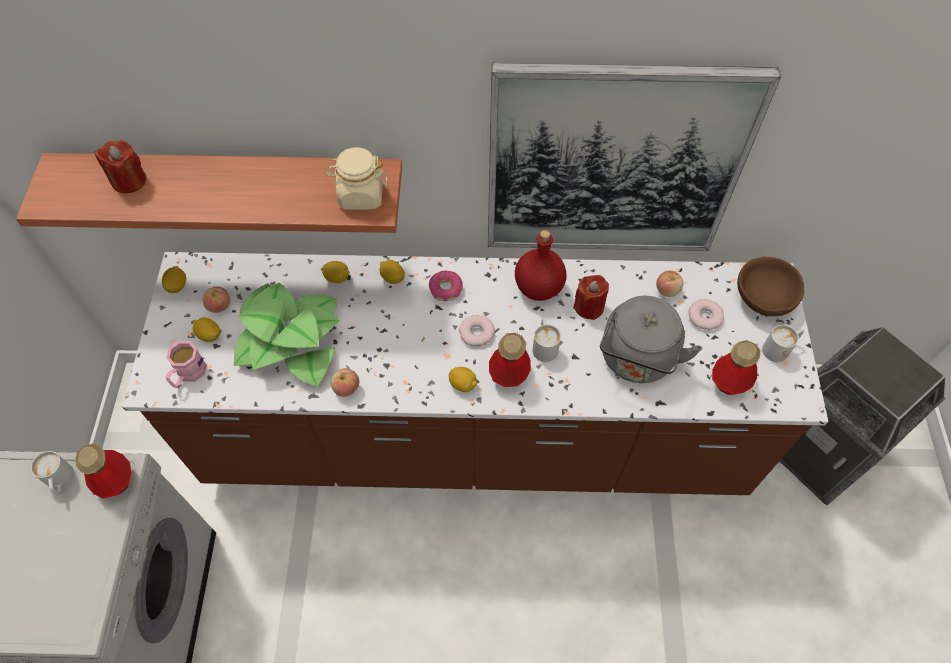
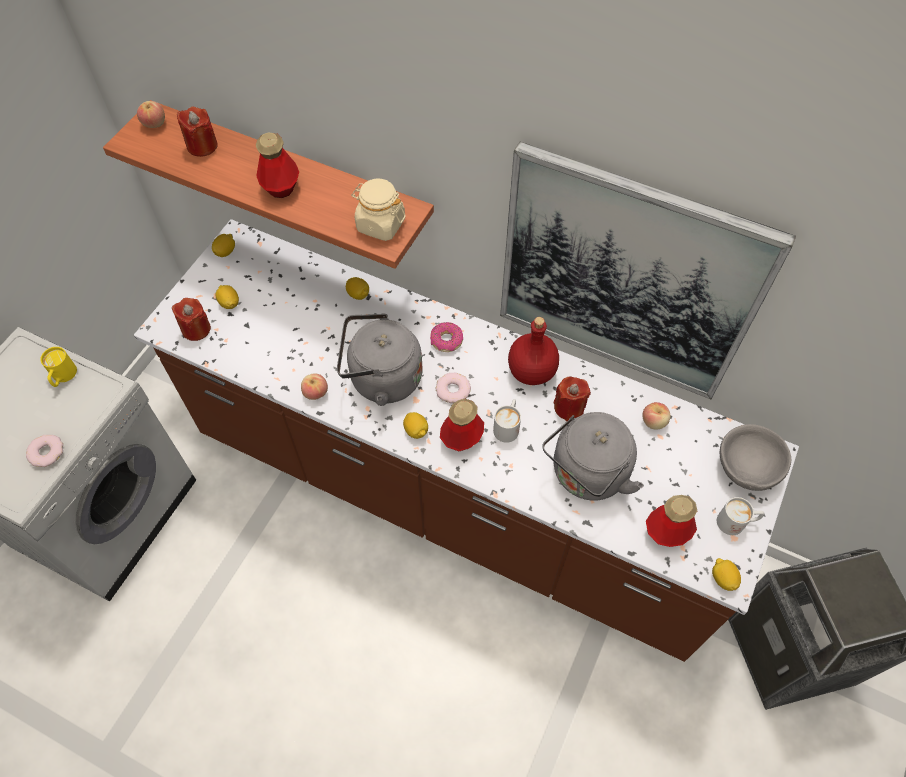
camera: 25 degrees right, 0 degrees up
white mug [31,451,74,496] -> yellow mug [40,347,77,387]
bottle [75,443,132,499] -> bottle moved to [256,132,299,198]
pink mug [166,341,207,388] -> red candle [172,298,211,341]
apple [203,287,230,313] -> apple moved to [137,101,165,128]
potted plant [234,283,340,387] -> none
lemon [379,260,405,284] -> lemon moved to [712,558,741,591]
donut [688,299,724,330] -> donut moved to [26,435,63,467]
brown bowl [737,257,804,316] -> grey bowl [720,424,791,491]
none -> grey kettle [337,313,423,406]

